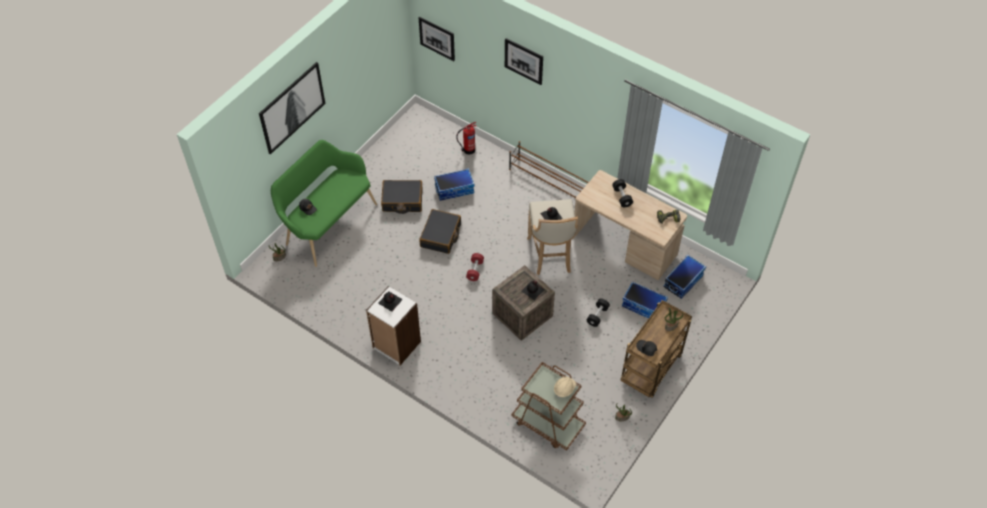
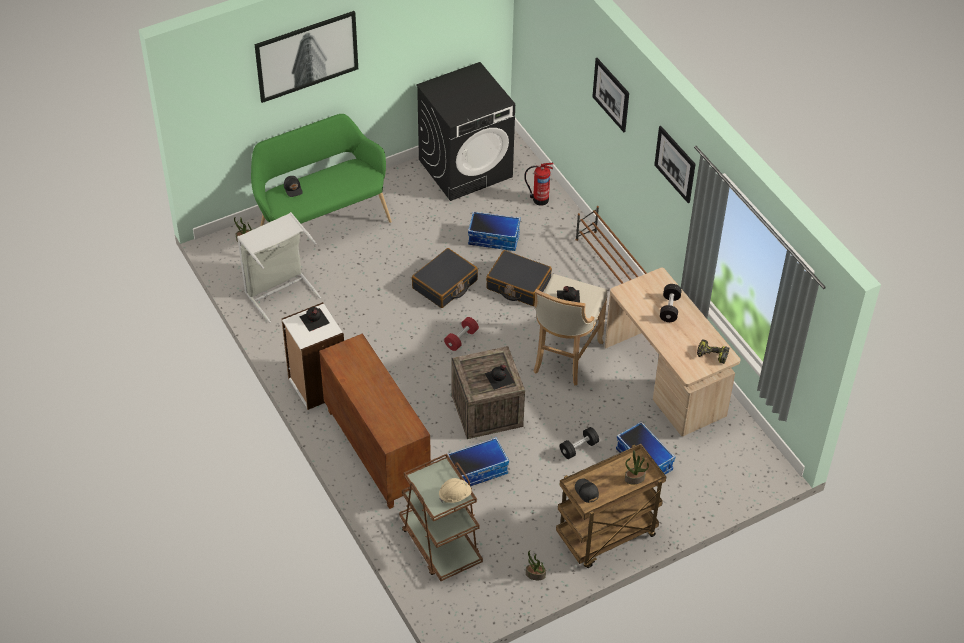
camera: 25 degrees right, 5 degrees down
black suitcase [381,180,423,214] -> black suitcase moved to [486,250,552,306]
picture [418,16,455,61] -> picture moved to [654,126,695,203]
storage box [664,255,706,299] -> storage box moved to [447,437,509,486]
none -> grey laundry basket [237,212,321,323]
none -> brown cabinet [319,333,431,509]
none -> black washing machine [416,62,515,201]

